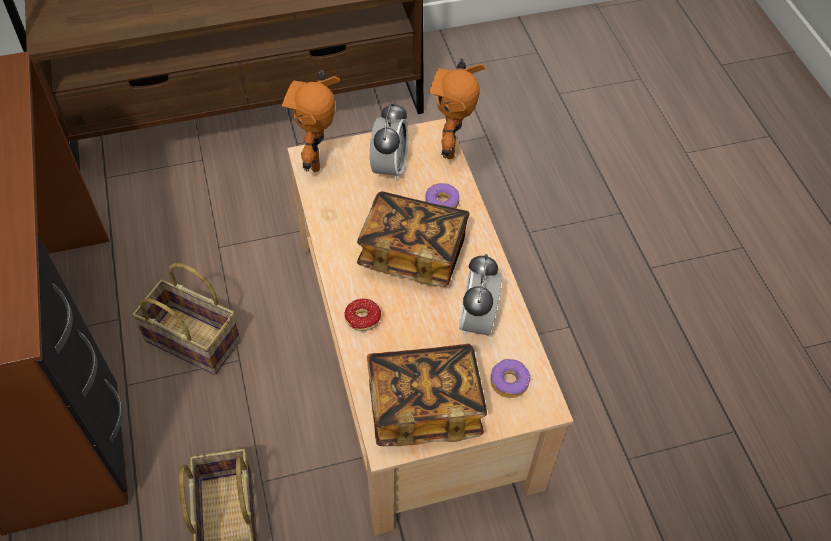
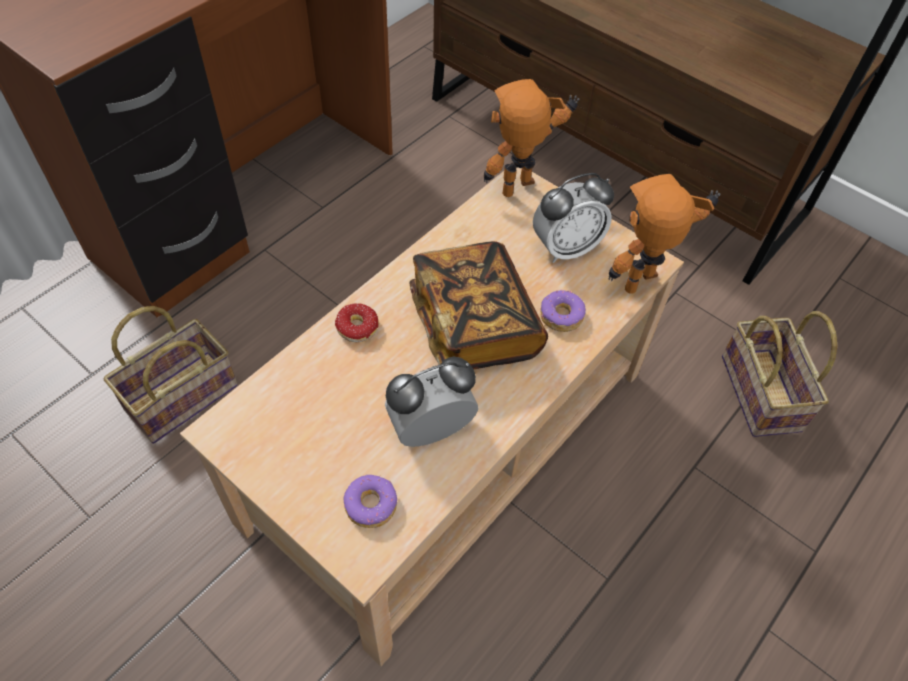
camera: 55 degrees right, 0 degrees up
basket [132,263,240,375] -> basket moved to [722,311,837,437]
book [367,344,487,446] -> none

